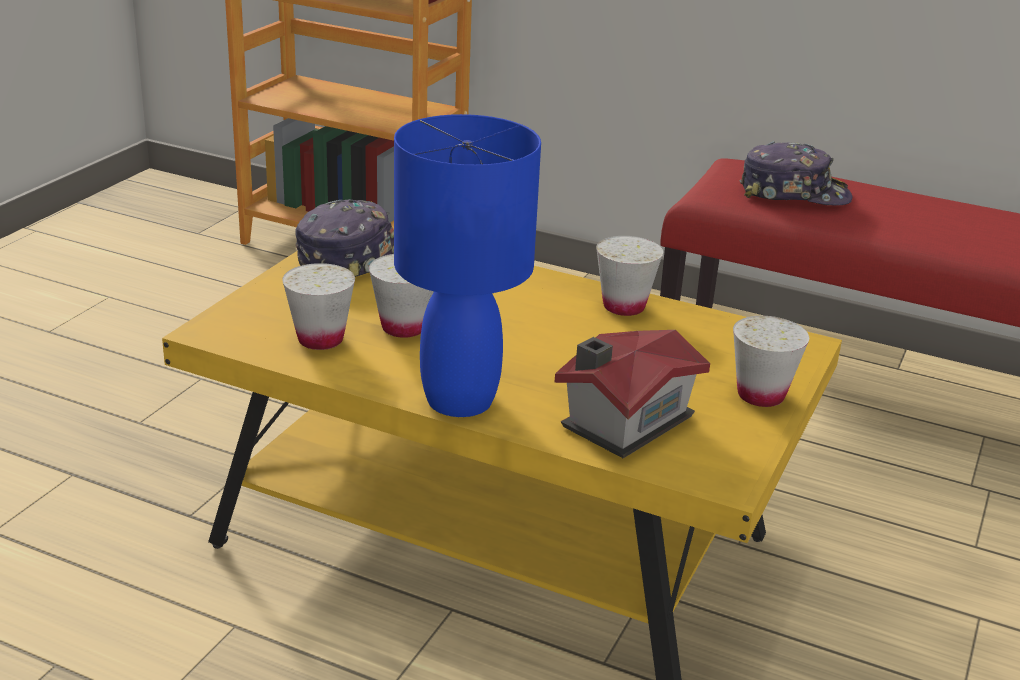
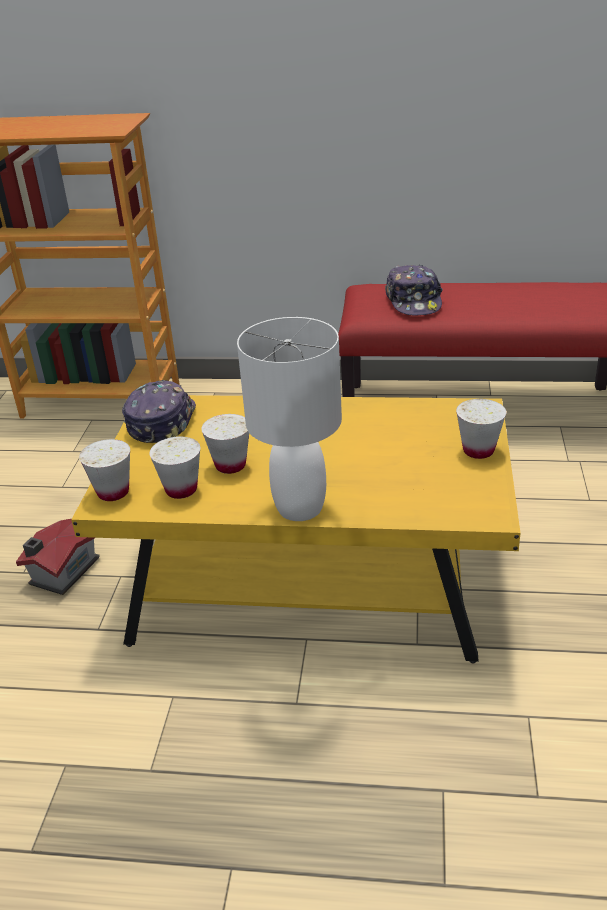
camera: 15 degrees left, 5 degrees up
blue table lamp [394,114,541,417] -> white table lamp [237,317,342,521]
toy house [555,330,710,458] -> toy house moved to [16,519,100,595]
white cup [596,236,663,316] -> white cup moved to [79,439,130,501]
cap [740,141,852,206] -> cap turned 90 degrees clockwise [385,265,443,315]

